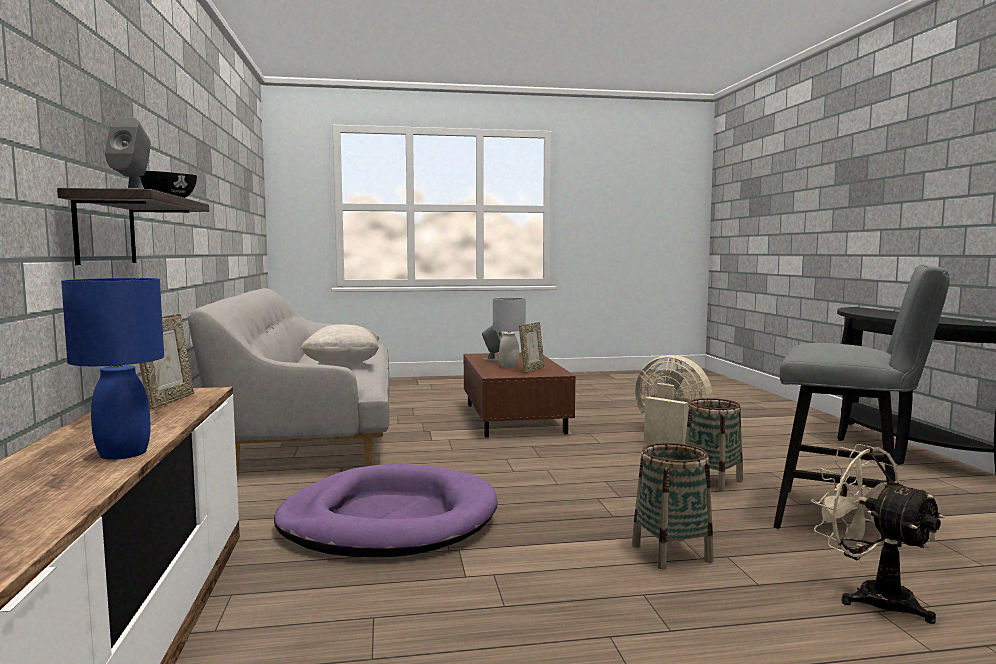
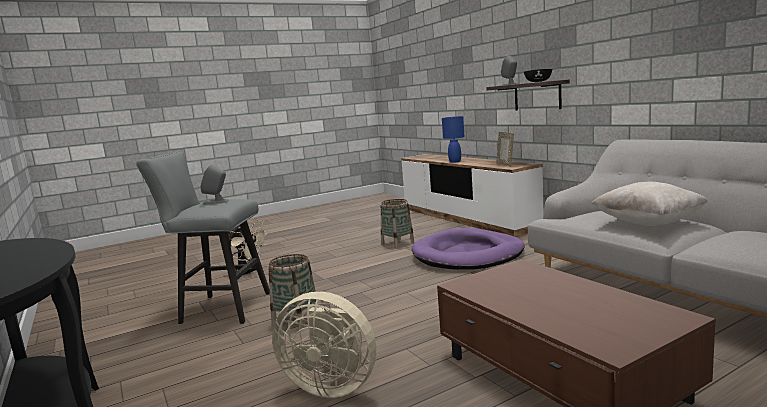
camera: 160 degrees right, 5 degrees up
grey speaker [482,325,503,362] -> grey speaker moved to [200,164,229,204]
grey table lamp [493,298,526,368] -> none
picture frame [519,322,545,373] -> none
basket [632,443,713,570] -> basket moved to [381,199,415,249]

